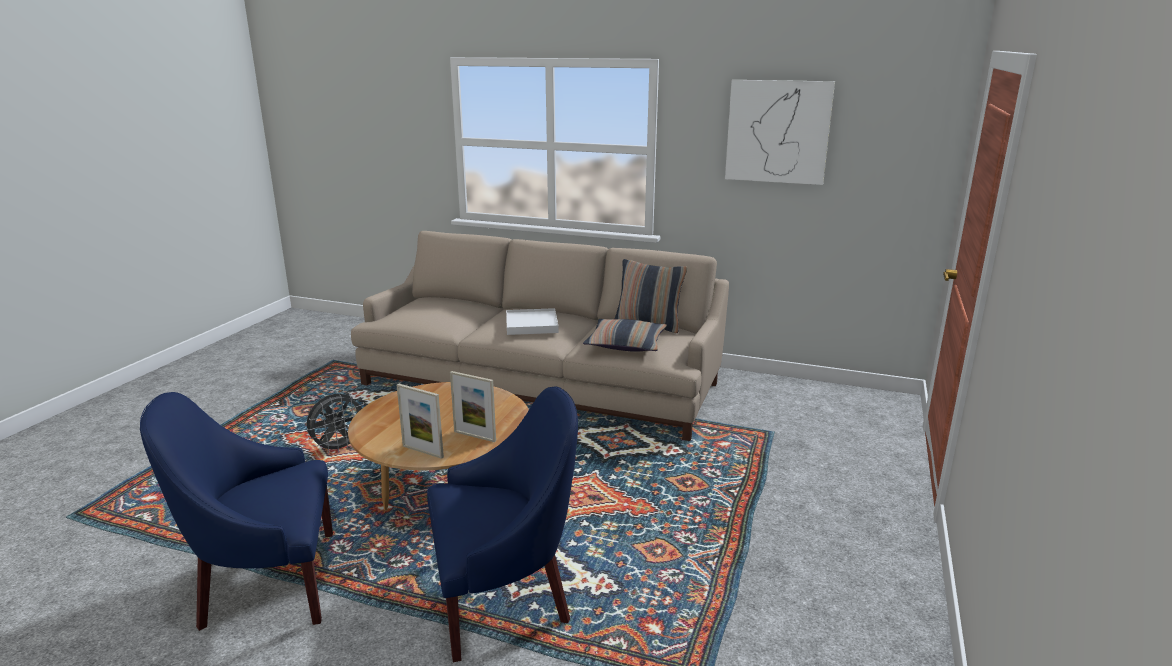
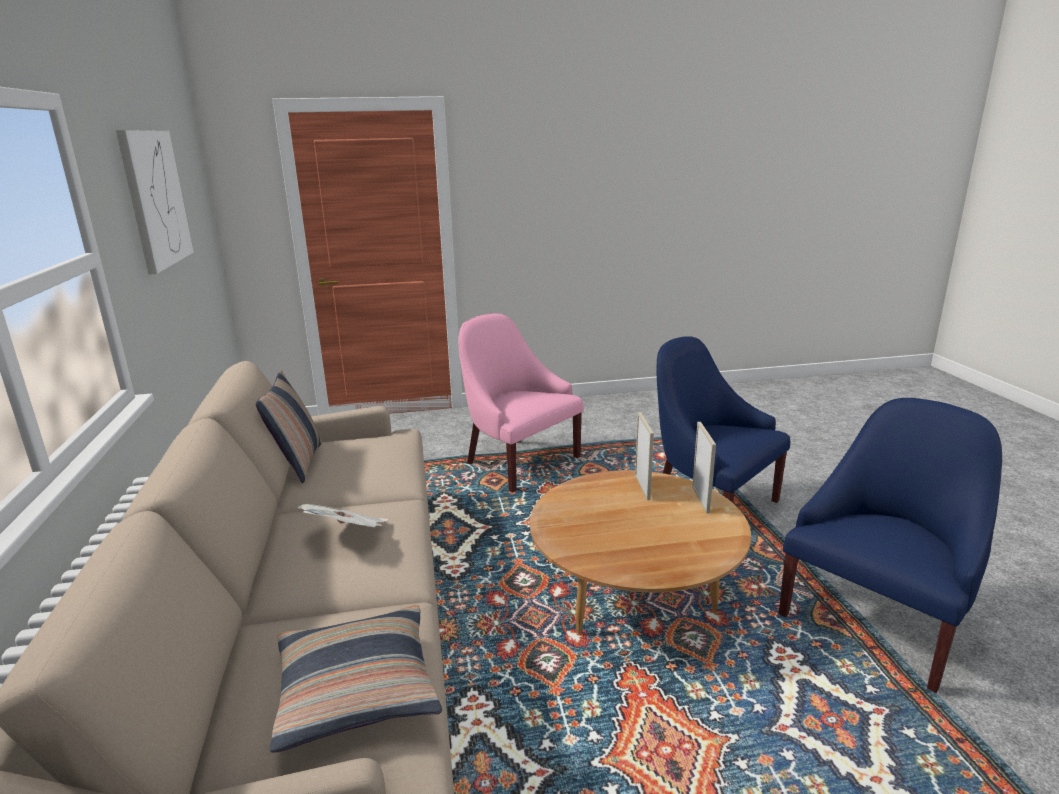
camera: 120 degrees left, 0 degrees up
blue armchair [140,392,333,631] -> blue armchair turned 90 degrees counterclockwise [779,398,1002,693]
grey fan [306,394,364,454] -> none
white tray [506,308,559,335] -> newspaper [298,504,388,527]
pillow [583,319,667,352] -> pillow moved to [270,605,442,752]
none -> pink armchair [458,313,584,492]

